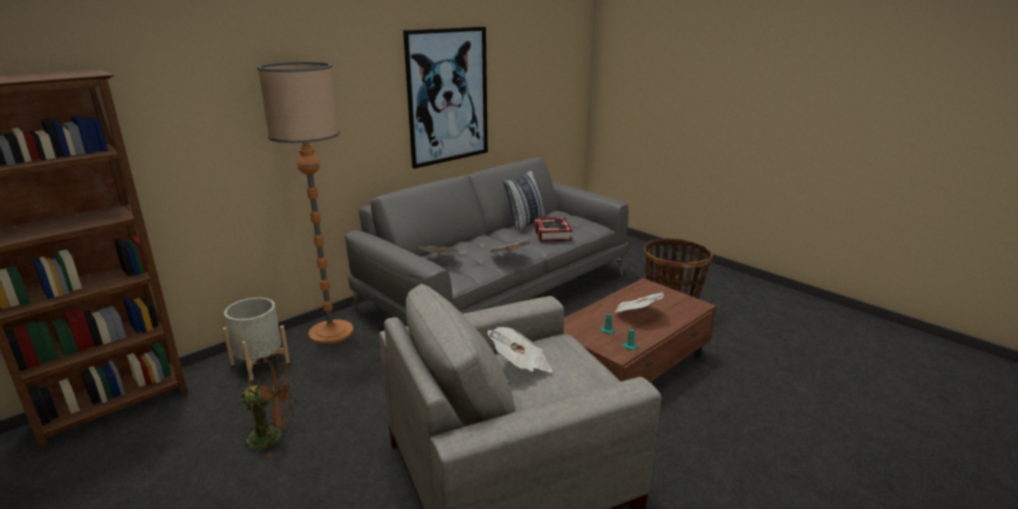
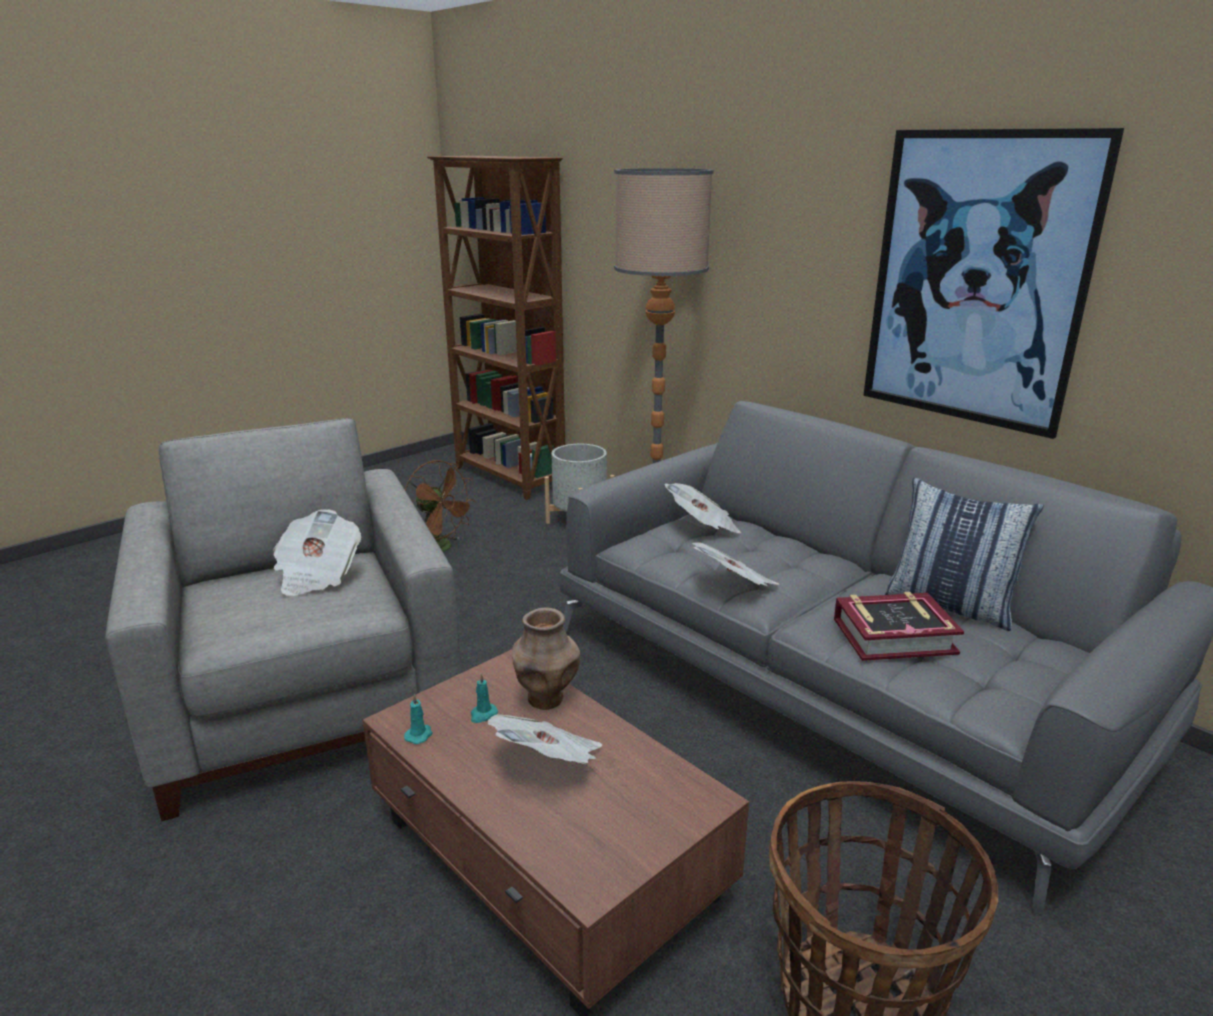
camera: 90 degrees right, 0 degrees up
brown fan [239,355,296,458] -> brown fan turned 45 degrees counterclockwise [405,460,476,552]
none -> brown vase [512,608,580,710]

